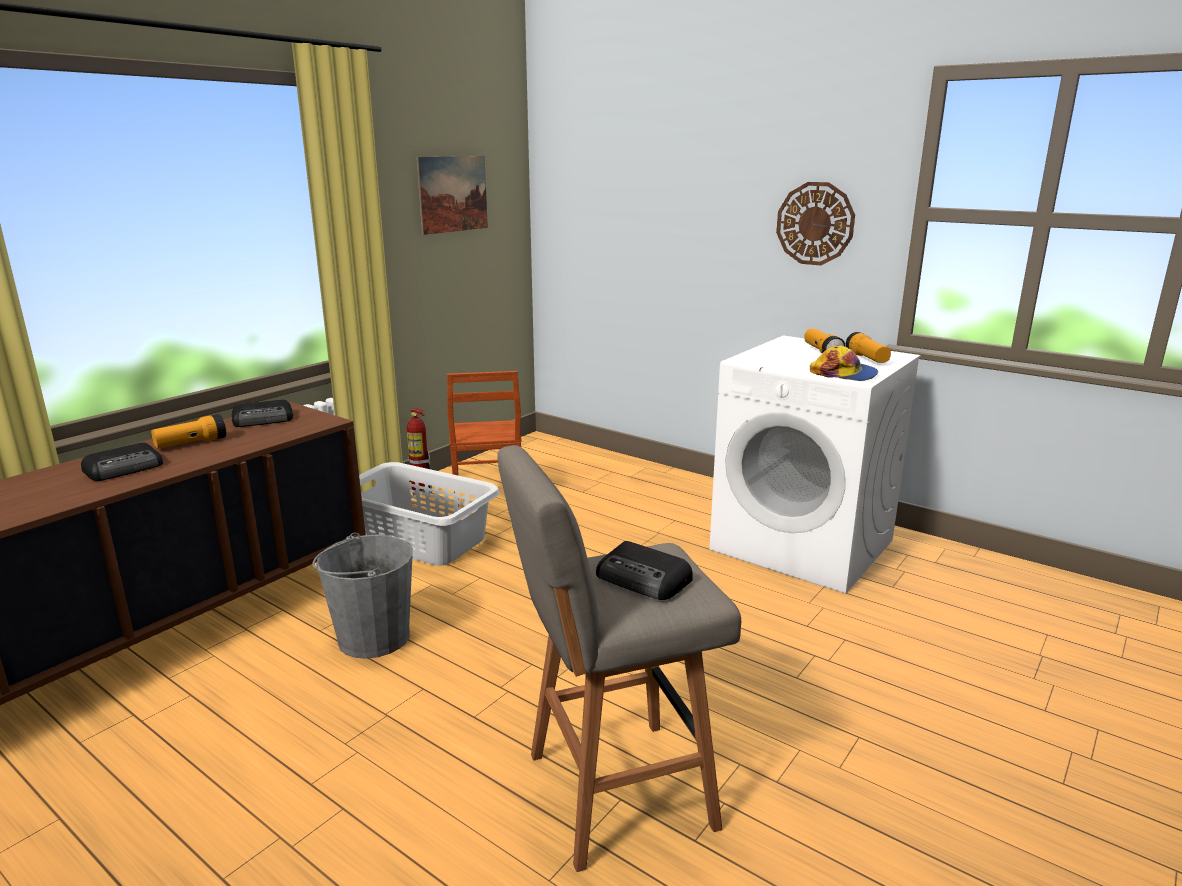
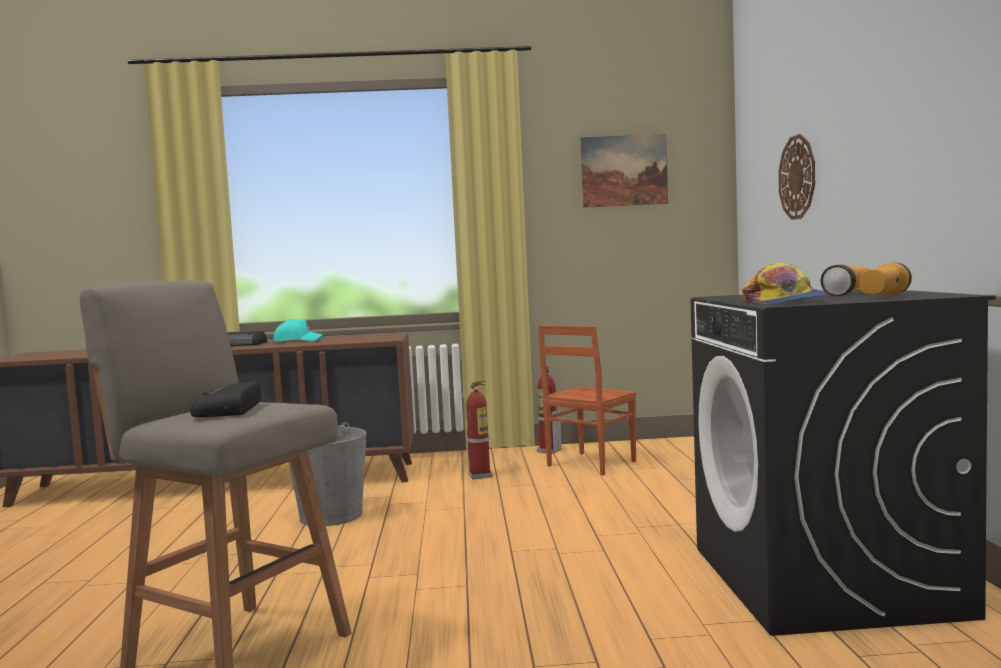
camera: 50 degrees right, 15 degrees down
flashlight [151,414,226,449] -> turquoise cap [273,319,324,341]
radio [232,400,293,427] -> none
grey laundry basket [359,462,500,566] -> fire extinguisher [467,381,493,479]
white washing machine [709,336,921,594] -> black washing machine [691,289,996,636]
wall clock [776,182,855,265] -> wall clock moved to [778,134,815,220]

